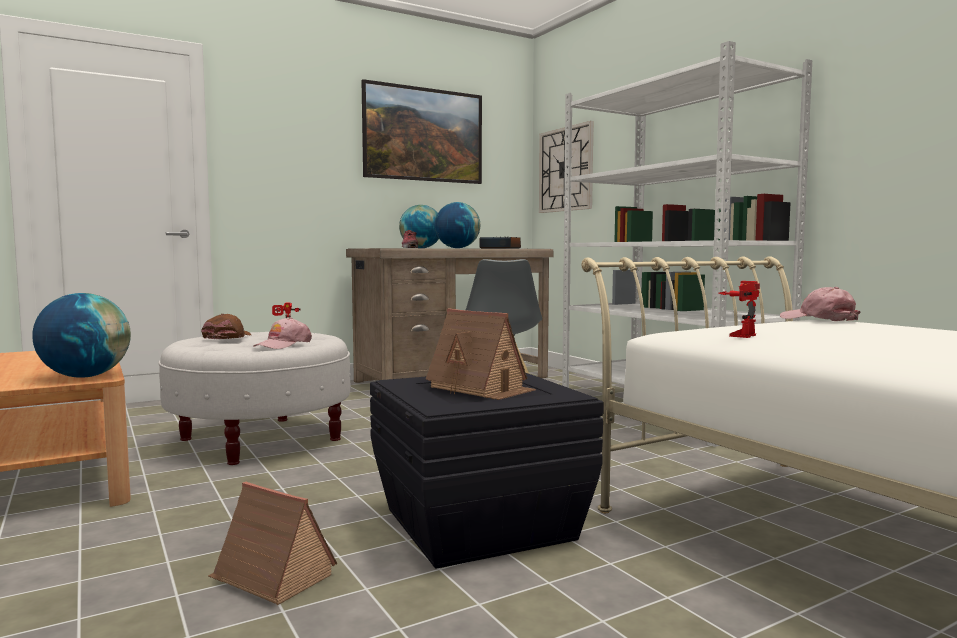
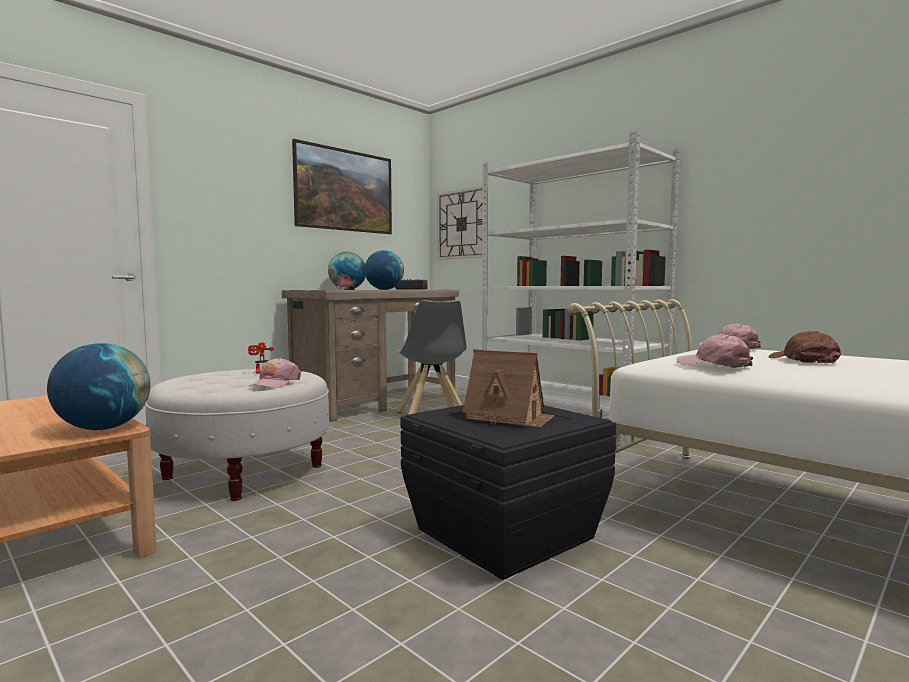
camera: 15 degrees left, 0 degrees up
brown cap [201,314,251,339] -> brown cap moved to [769,331,841,363]
toy house [208,482,337,605] -> none
toy robot [719,281,760,338] -> pink cap [677,334,753,368]

